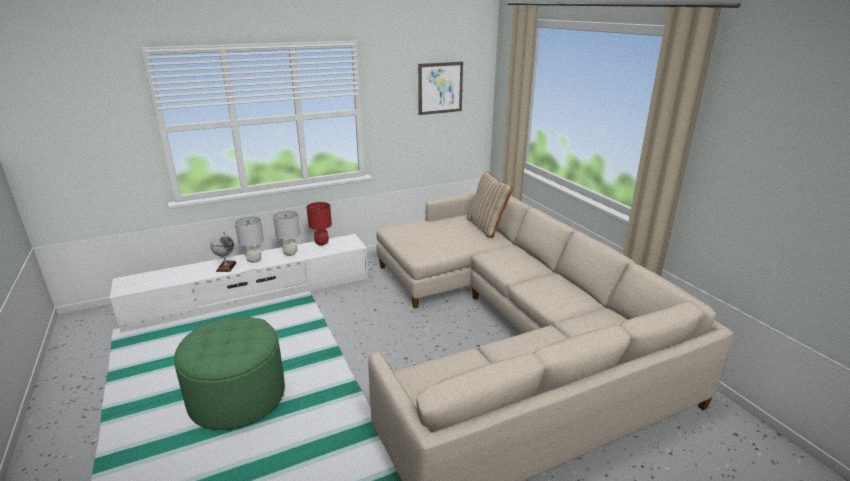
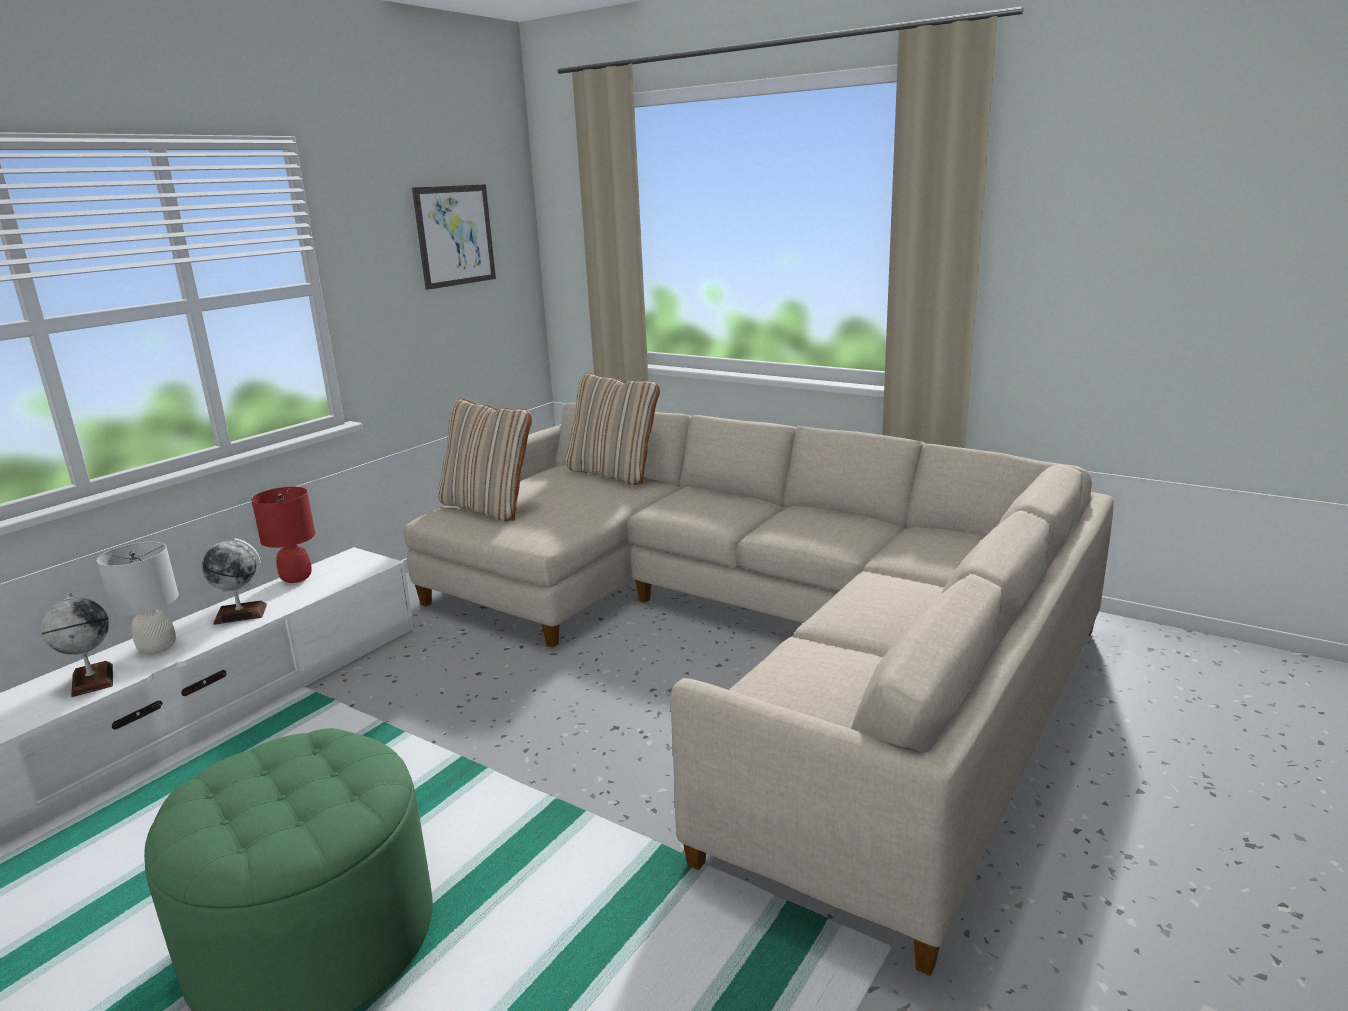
camera: 30 degrees left, 5 degrees down
grey table lamp [273,211,300,256] -> globe [201,538,267,625]
none -> beige pillow [438,398,532,522]

